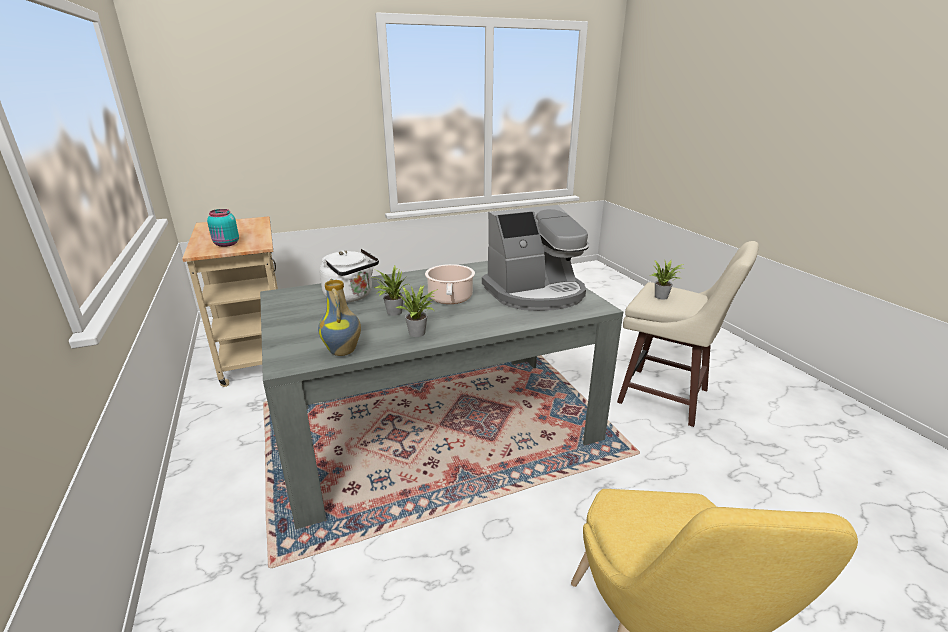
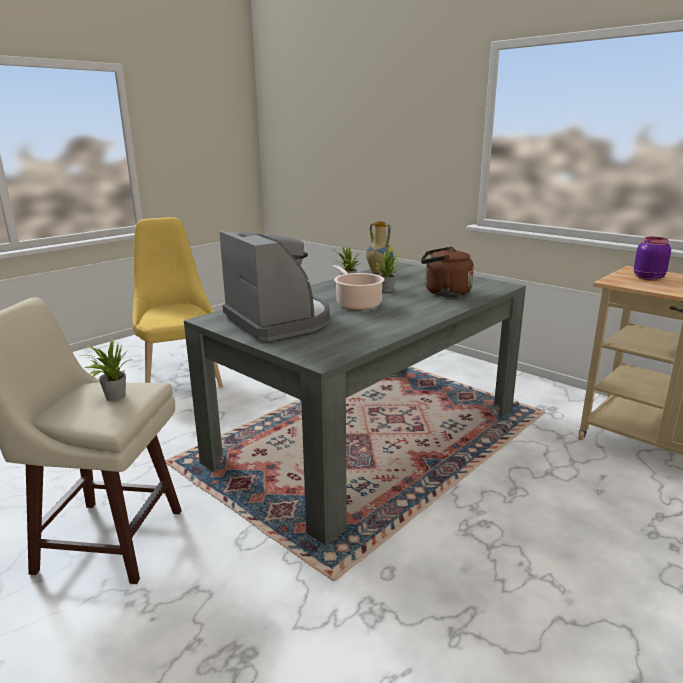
camera: 155 degrees right, 5 degrees down
turquoise jar [207,209,239,247] -> purple jar [634,237,671,281]
white kettle [320,249,379,303] -> brown kettle [421,247,474,297]
coffee machine [482,205,589,311] -> coffee machine turned 105 degrees clockwise [219,231,330,341]

